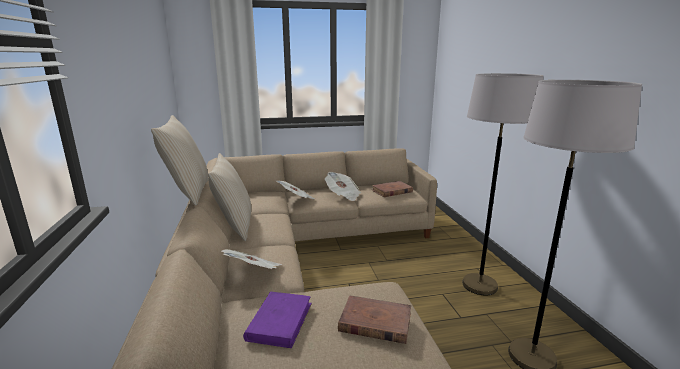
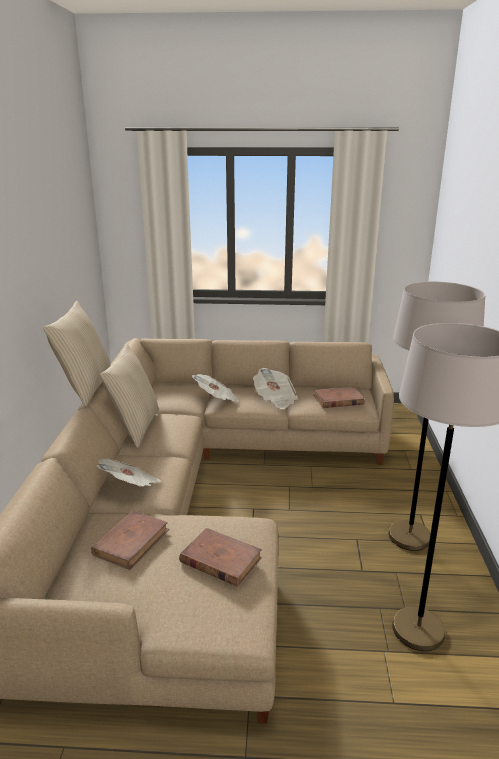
camera: 15 degrees right, 5 degrees up
purple book [243,292,312,348] -> brown book [91,511,170,570]

